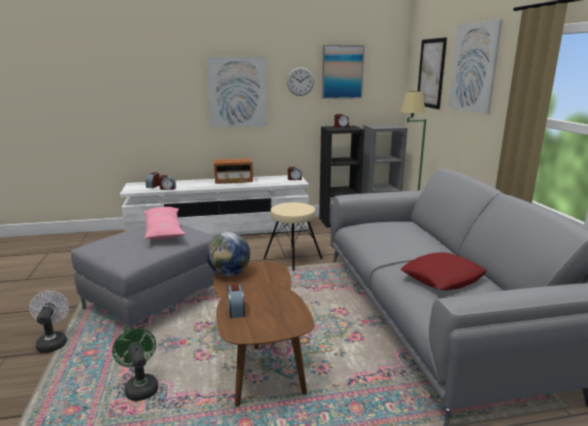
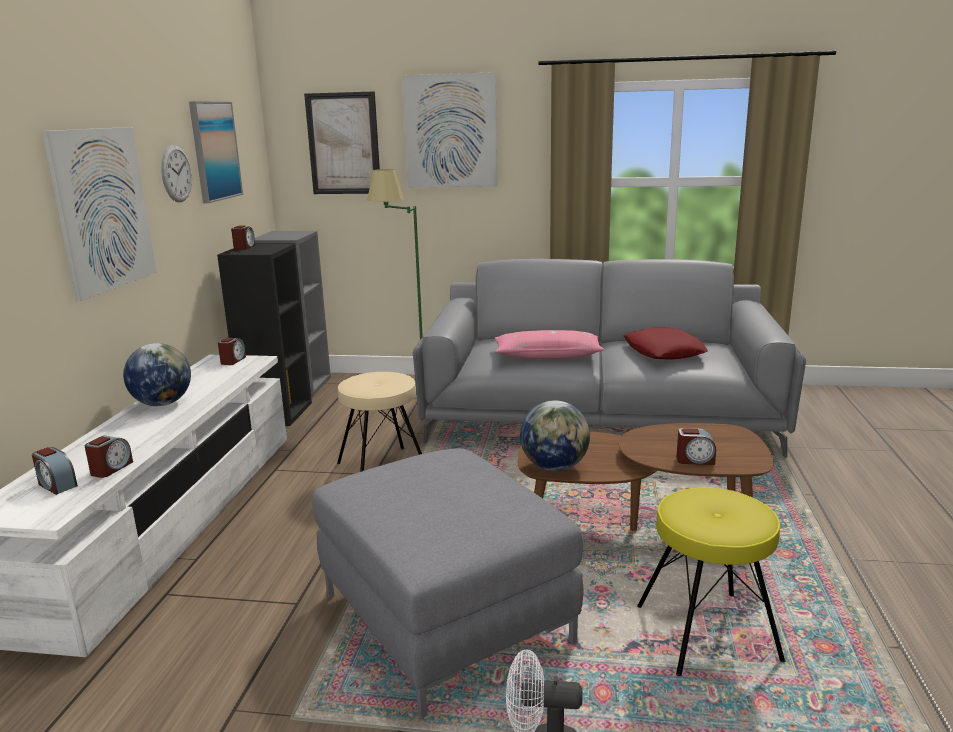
camera: 70 degrees left, 0 degrees up
green fan [112,328,158,401] -> yellow stool [637,488,785,676]
pink pillow [143,207,185,240] -> pink pillow moved to [495,330,605,359]
radio [214,158,253,184] -> globe [123,343,191,406]

